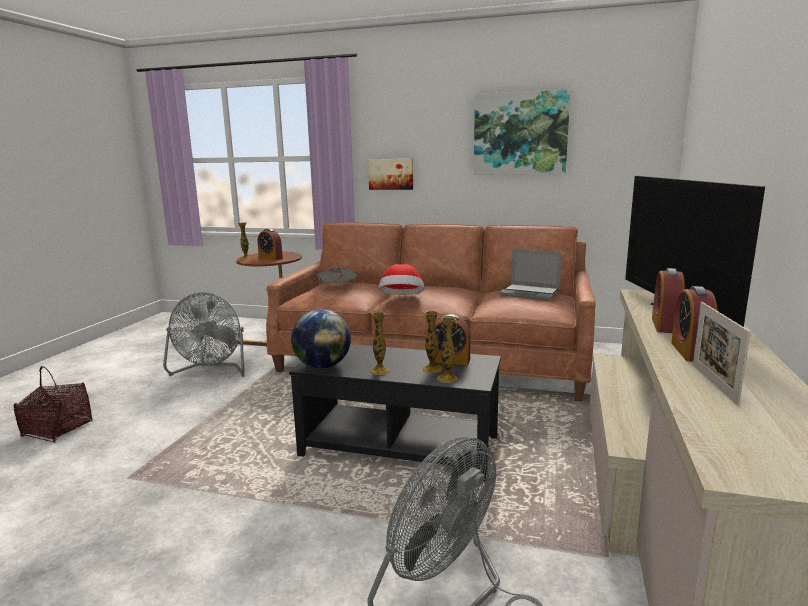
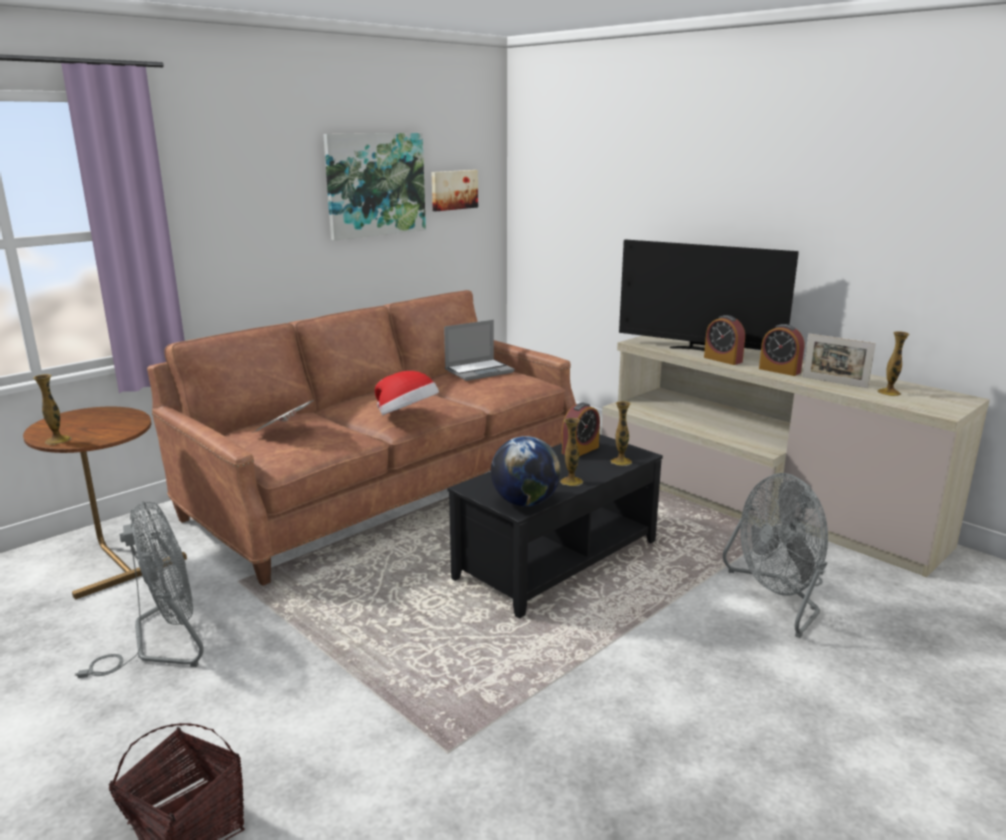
camera: 60 degrees left, 5 degrees up
grey fan [163,292,245,377] -> grey fan turned 60 degrees counterclockwise [75,501,204,678]
alarm clock [258,229,283,260] -> none
picture [368,159,413,190] -> picture moved to [431,170,478,211]
vase [422,311,443,373] -> vase moved to [878,332,910,396]

